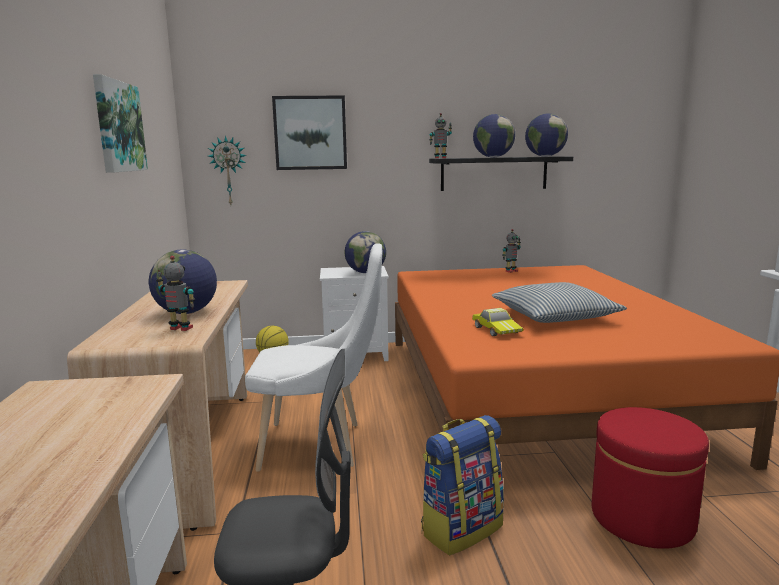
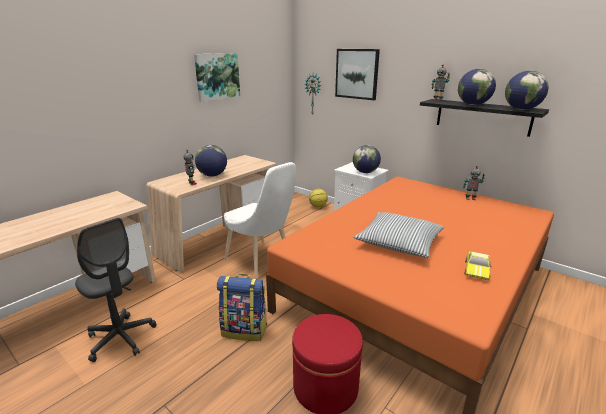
camera: 45 degrees right, 10 degrees up
toy car [472,308,524,336] -> toy car moved to [464,251,491,280]

